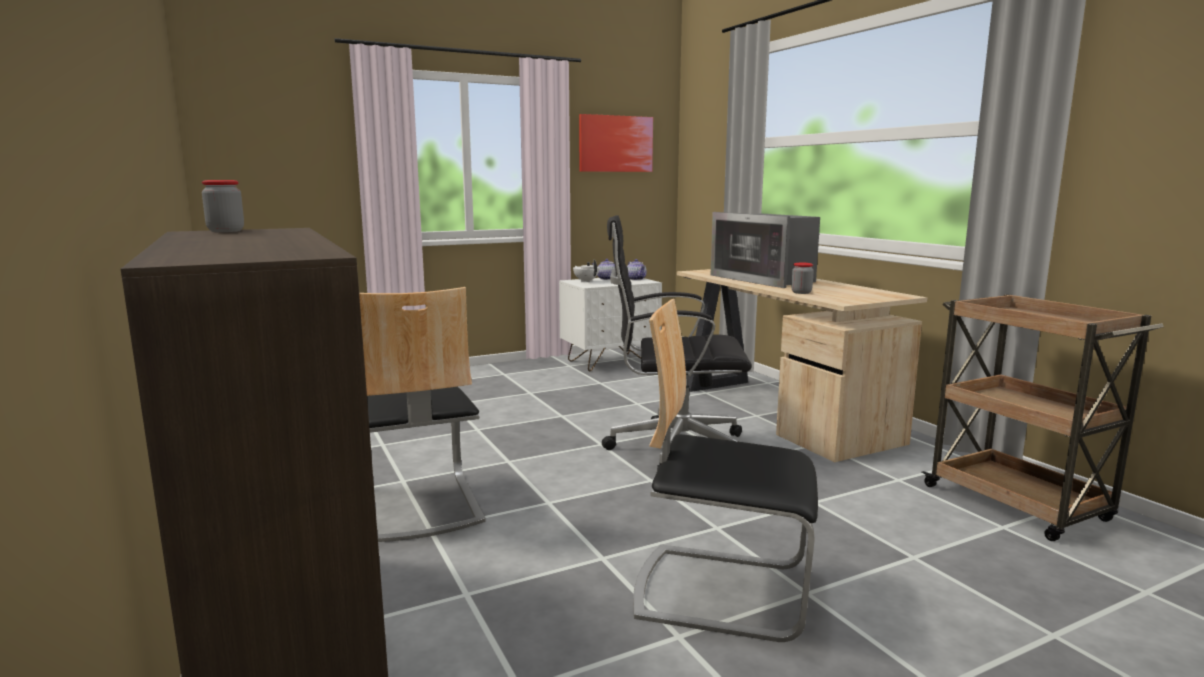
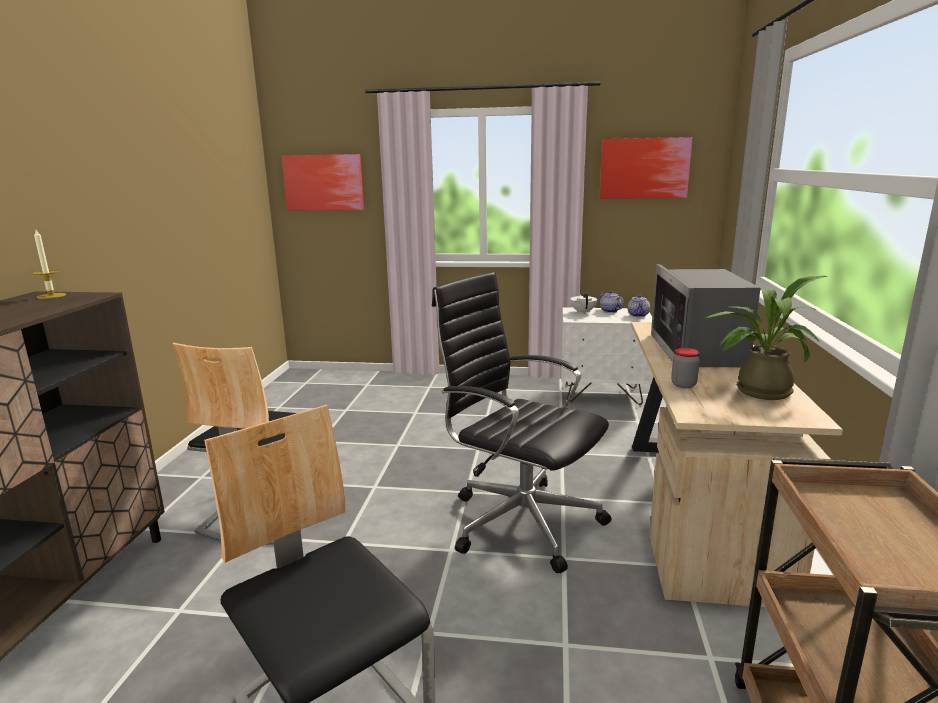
camera: 35 degrees right, 5 degrees up
jar [202,180,244,232] -> candle [33,230,66,299]
none -> picture [282,154,364,211]
none -> potted plant [704,276,827,400]

